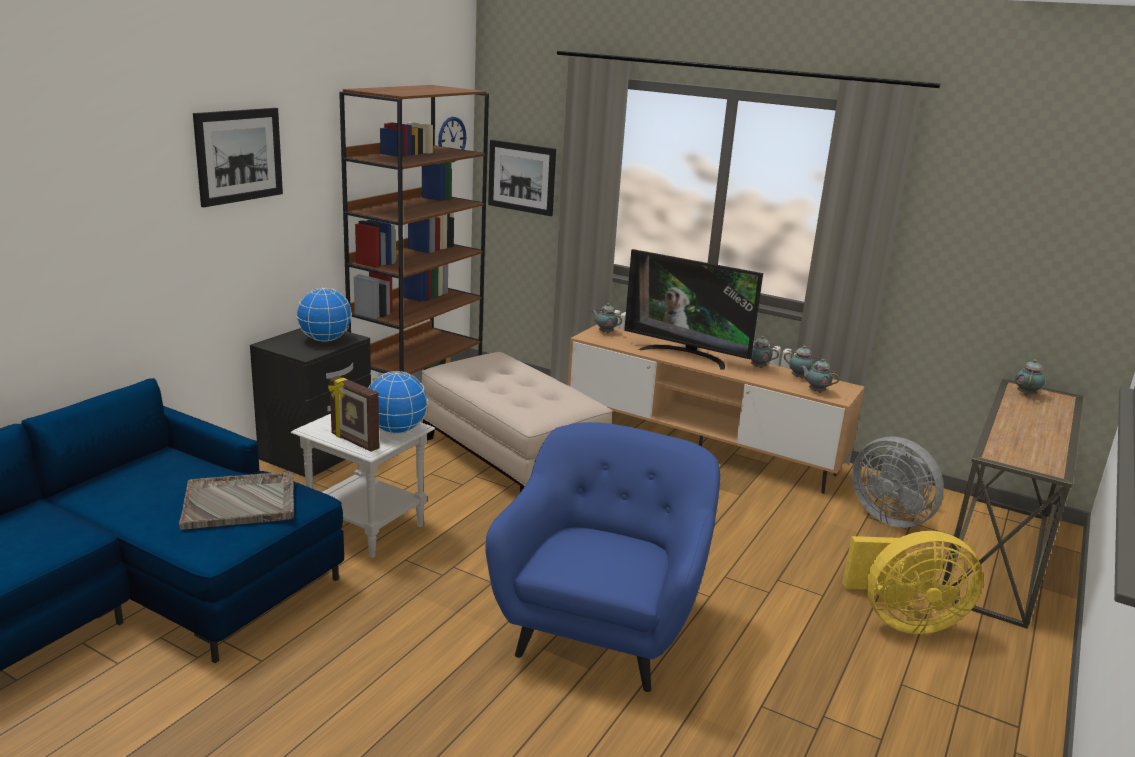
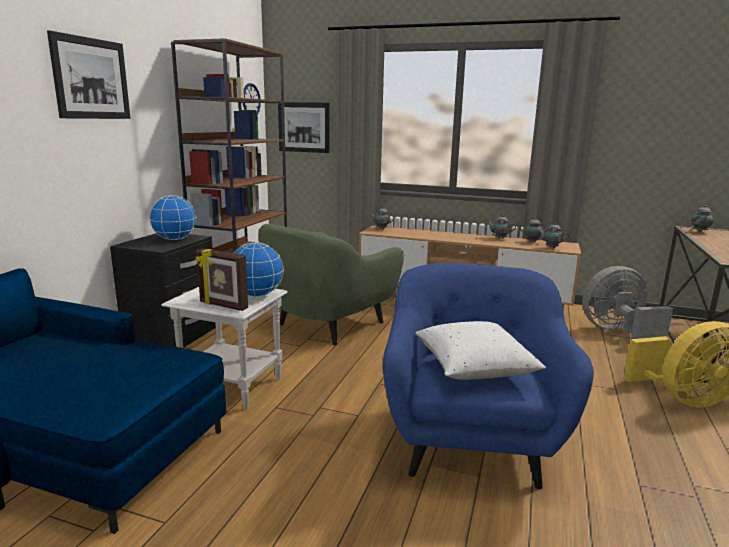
camera: 10 degrees left, 5 degrees down
grey tray [179,472,294,530] -> none
beige ottoman [421,352,612,492] -> green armchair [258,224,404,345]
television [624,249,763,370] -> none
grey fan [852,436,944,527] -> grey fan turned 135 degrees clockwise [582,266,673,339]
none -> white pillow [416,321,546,380]

